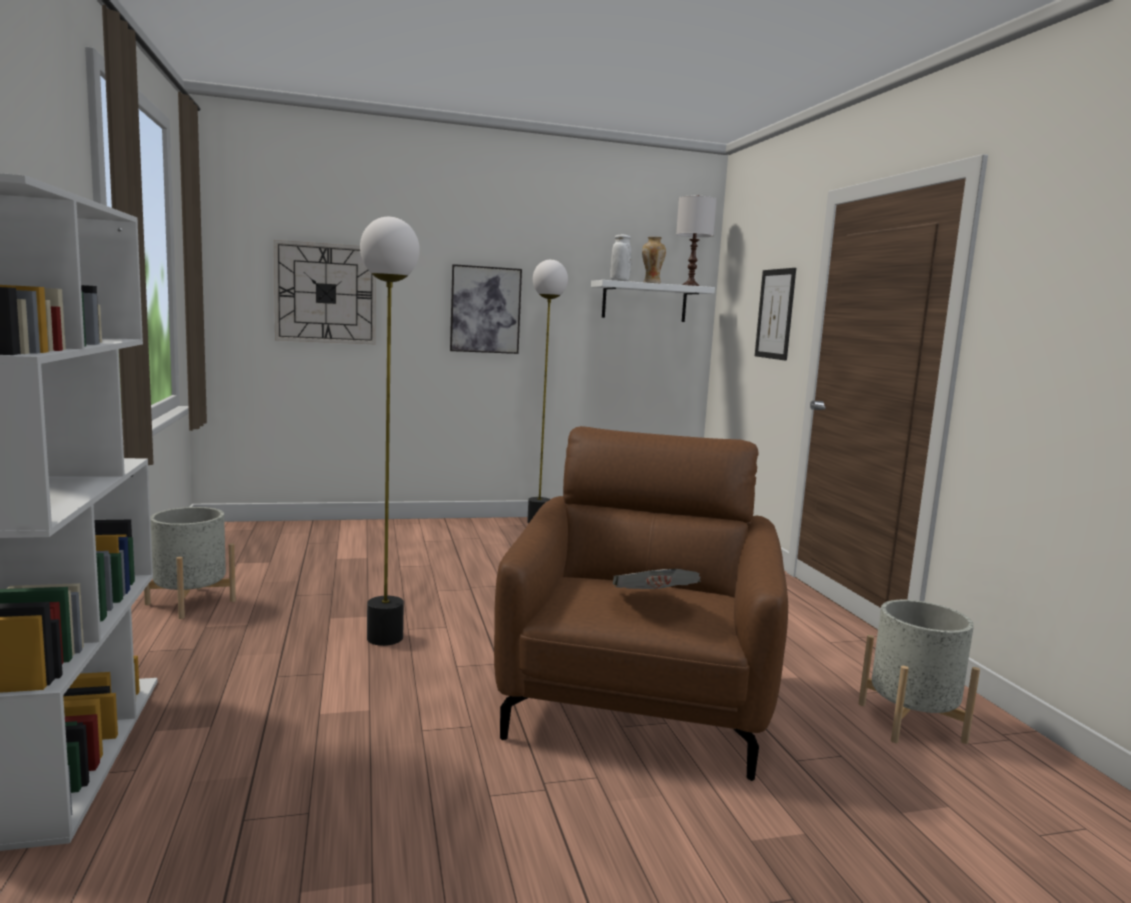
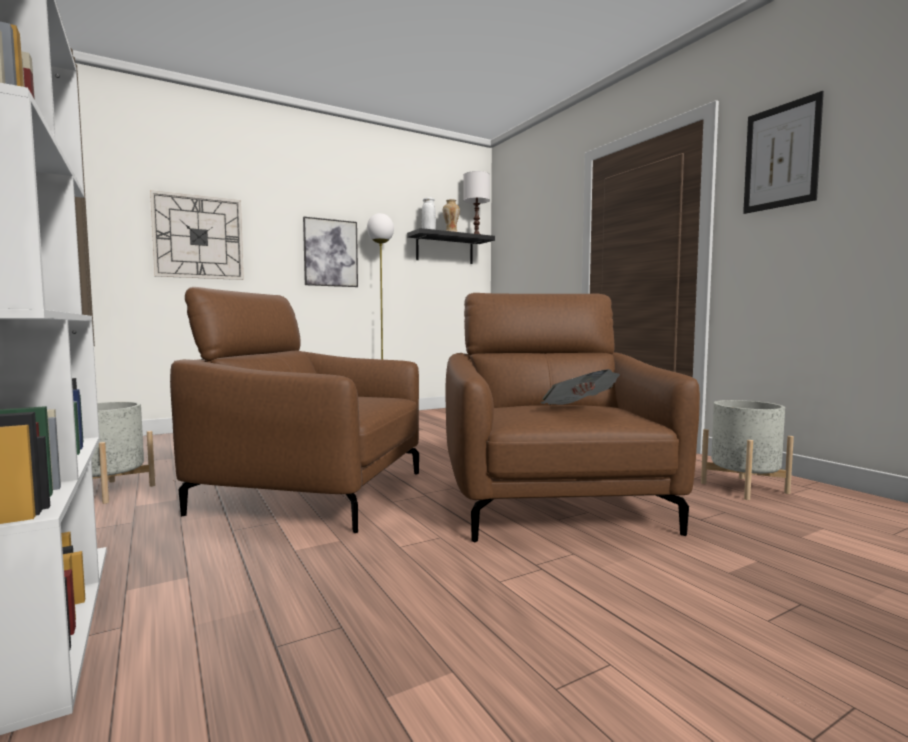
camera: 15 degrees left, 5 degrees down
floor lamp [360,217,420,646] -> brown armchair [170,287,419,533]
white shelf [591,280,715,322] -> black shelf [407,228,495,264]
picture [755,268,796,361] -> picture moved to [743,91,824,214]

